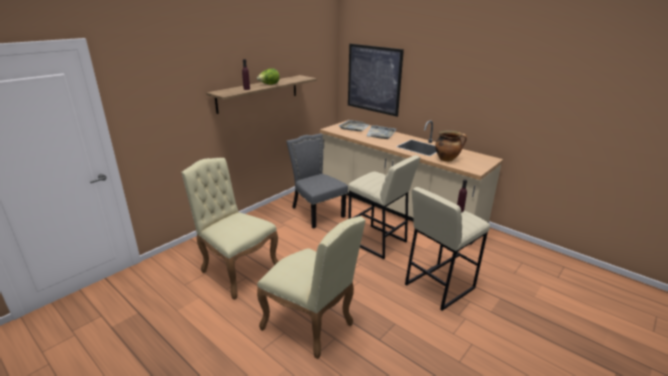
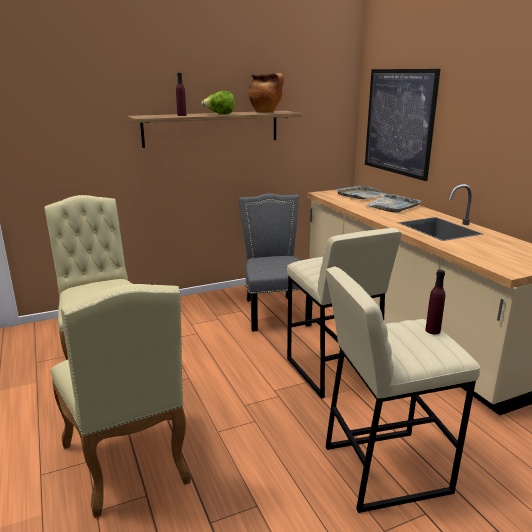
camera: 25 degrees right, 5 degrees down
cooking pot [435,130,467,162] -> cooking pot moved to [248,73,284,113]

